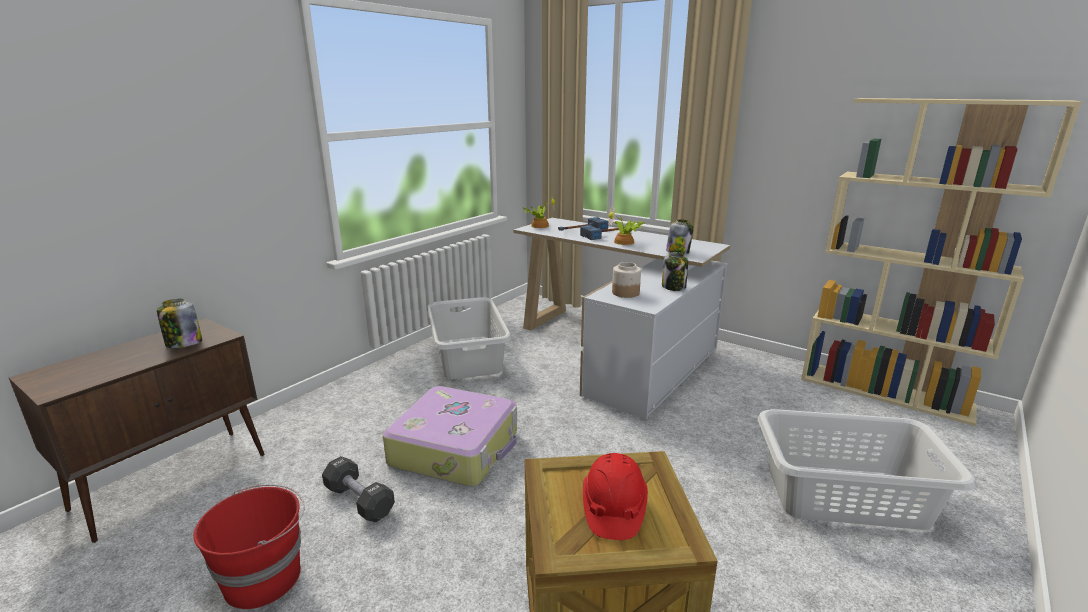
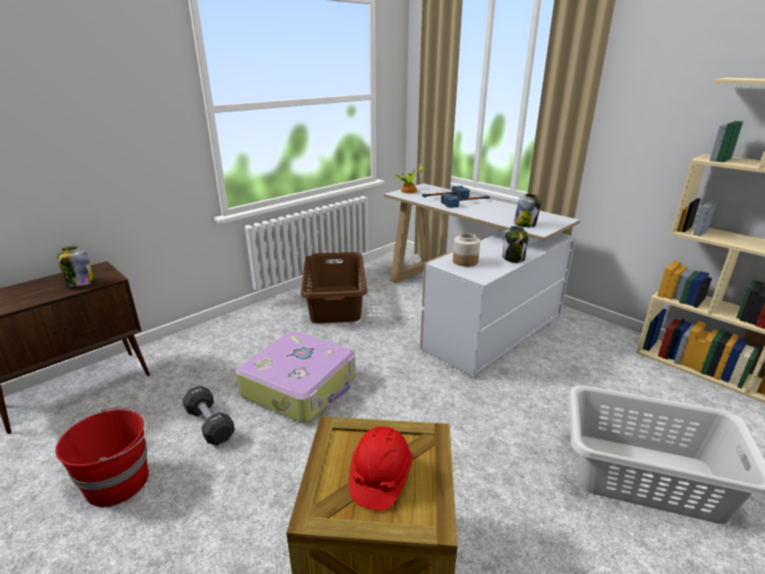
camera: 10 degrees right, 5 degrees up
grey laundry basket [427,297,511,379] -> brown laundry basket [301,252,367,323]
potted plant [608,205,645,245] -> none

